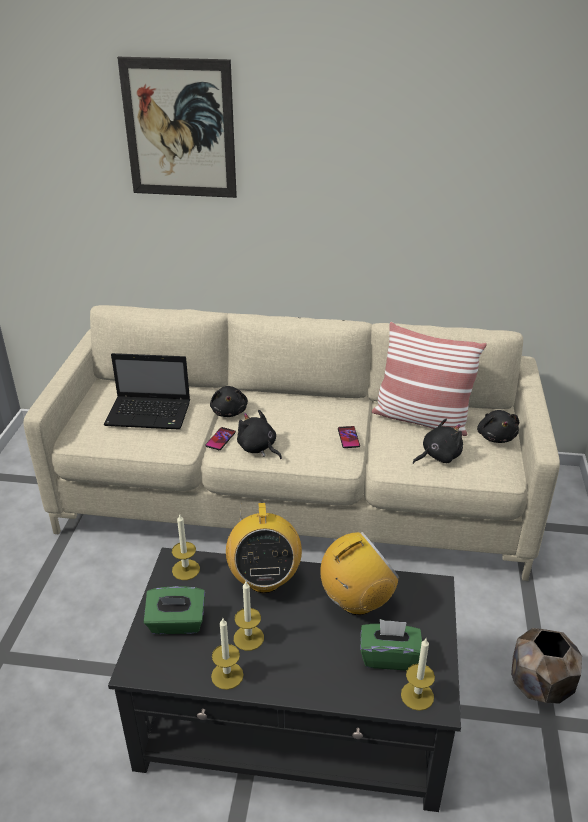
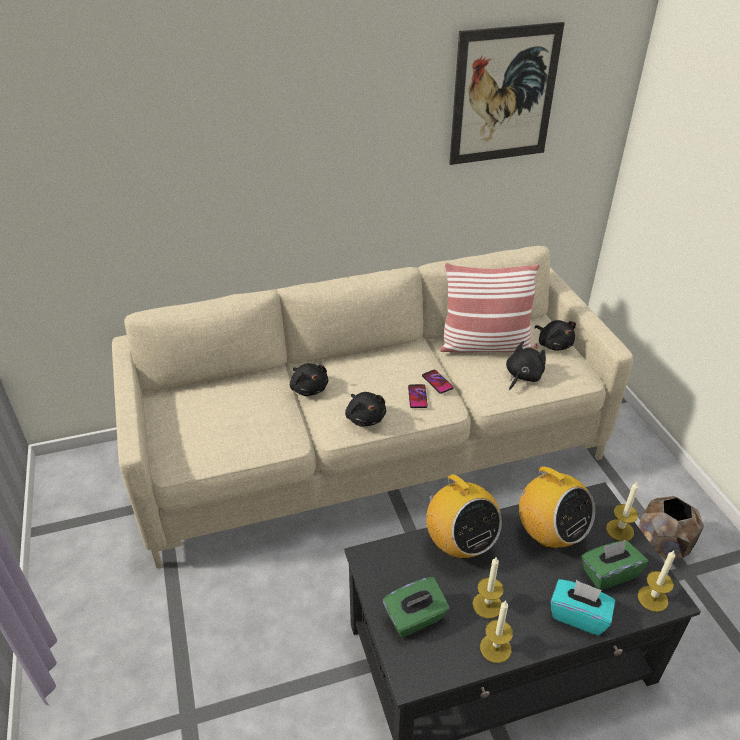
camera: 25 degrees left, 5 degrees up
laptop [104,353,190,430] -> none
picture [117,57,237,198] -> picture moved to [449,22,565,165]
candle [172,515,200,580] -> candle moved to [606,482,639,541]
phone [205,427,236,450] -> phone moved to [408,384,428,408]
black plush toy [237,410,282,459] -> black plush toy turned 135 degrees counterclockwise [345,392,386,426]
radio [320,532,399,615] -> radio turned 105 degrees clockwise [517,466,595,549]
none -> turquoise tissue box [551,579,615,635]

